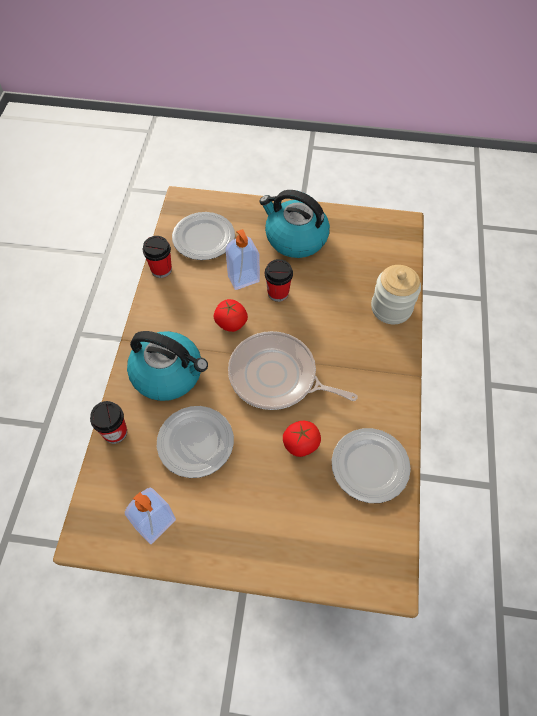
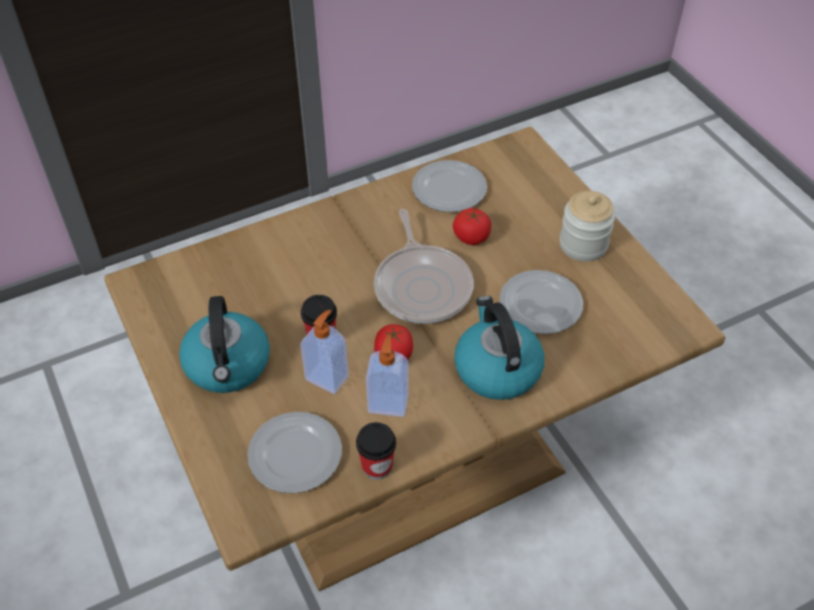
camera: 125 degrees left, 10 degrees down
cup [90,401,127,444] -> none
soap dispenser [125,488,176,544] -> soap dispenser moved to [366,335,408,417]
jar [371,265,421,324] -> jar moved to [560,191,616,261]

